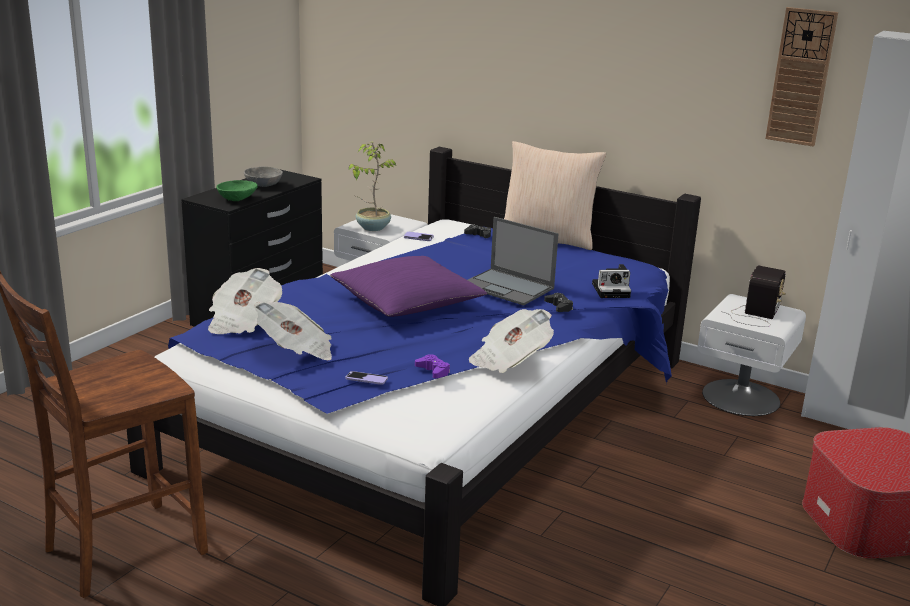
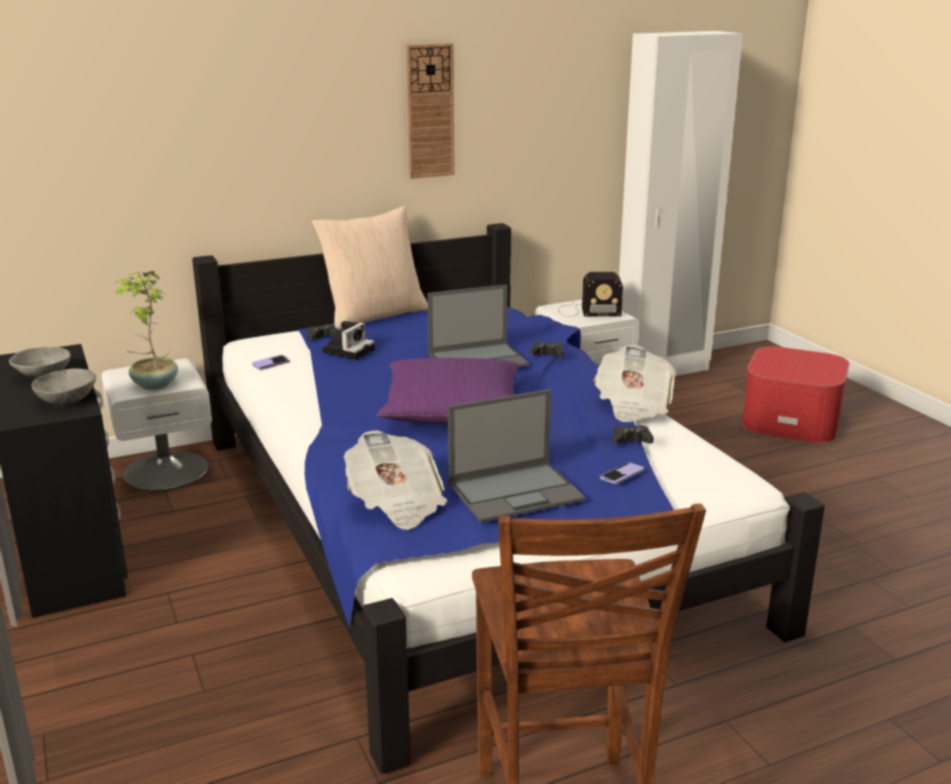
camera: 55 degrees left, 0 degrees up
green bowl [216,180,258,201] -> grey bowl [32,368,96,405]
newspaper [254,302,332,360] -> laptop [448,389,585,523]
purple game controller [415,354,450,378] -> black game controller [613,425,654,444]
camera [592,264,631,298] -> camera moved to [322,321,375,360]
radio [721,265,786,327] -> radio turned 120 degrees clockwise [558,272,623,317]
wall clock [765,7,838,147] -> wall clock moved to [406,43,455,179]

